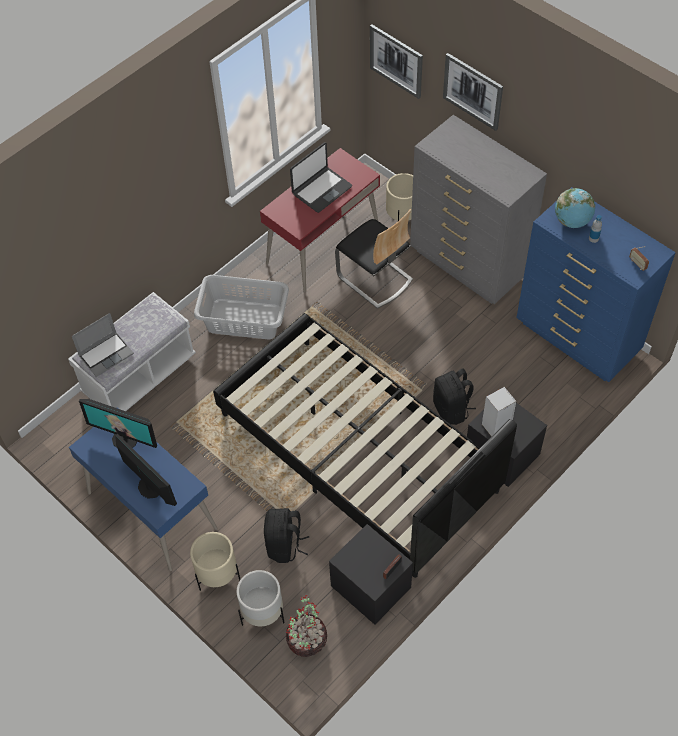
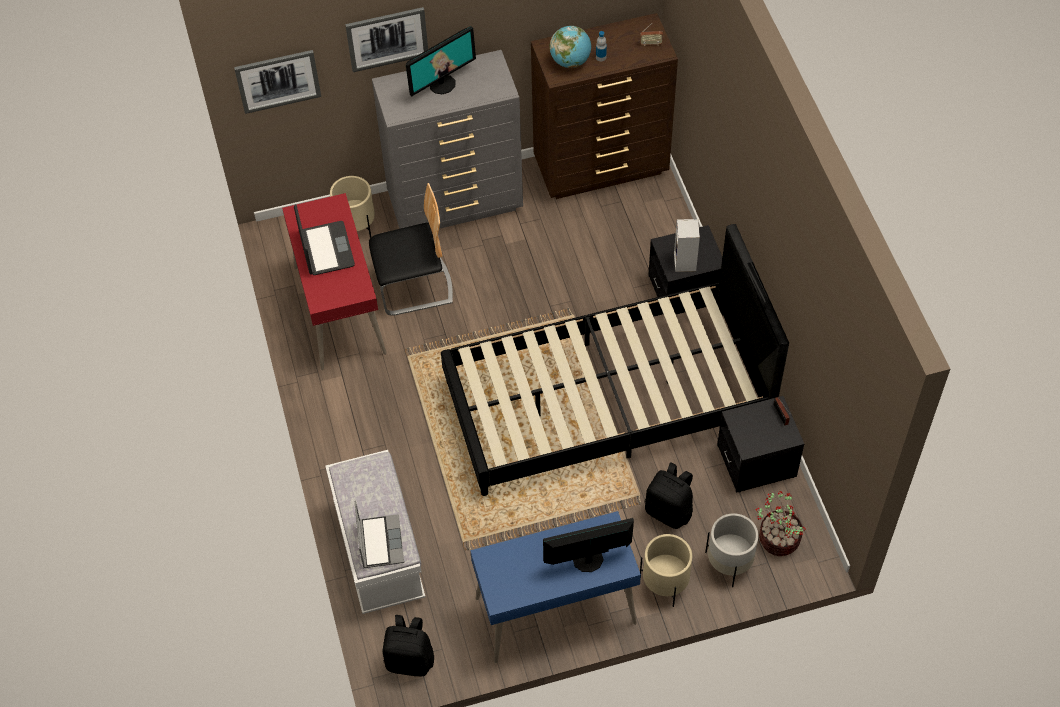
camera: 60 degrees left, 0 degrees up
monitor [79,399,157,448] -> monitor moved to [406,26,476,97]
grey laundry basket [194,275,289,339] -> none
black backpack [433,369,476,425] -> black backpack moved to [382,615,434,676]
blue dresser [516,187,676,382] -> brown dresser [531,13,678,199]

